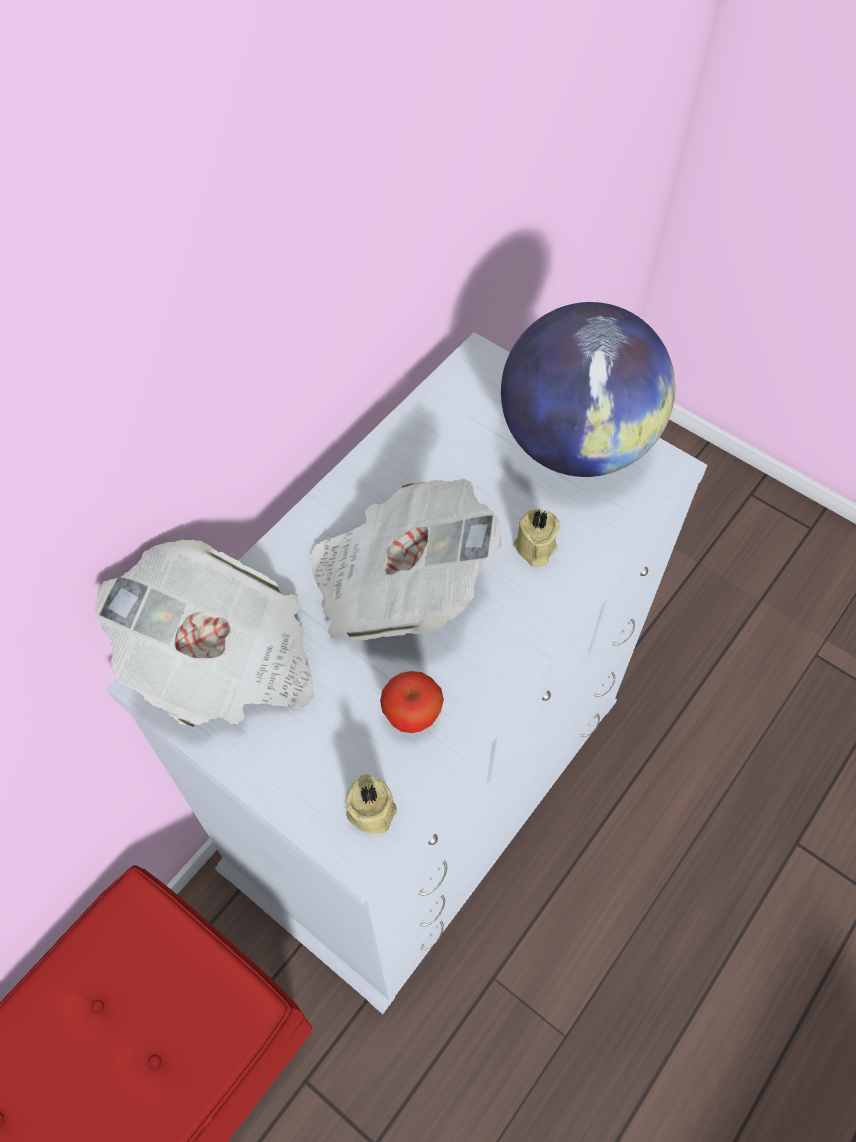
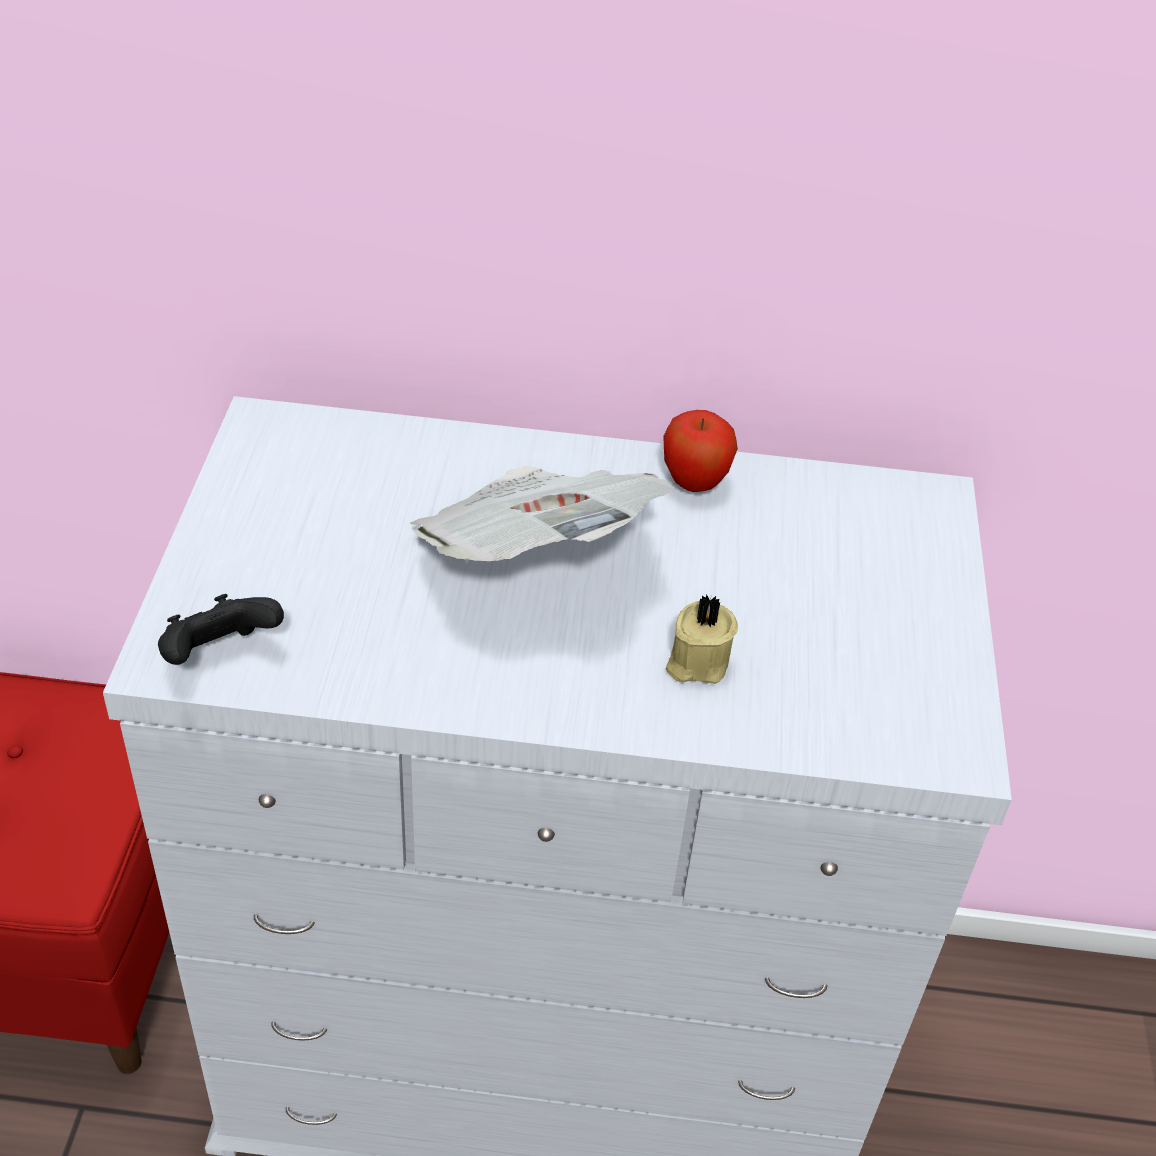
camera: 55 degrees right, 15 degrees down
newspaper [95,540,314,727] -> none
beige candle [345,774,397,834] -> black game controller [158,594,284,665]
apple [380,671,444,733] -> apple moved to [664,410,738,492]
globe [501,302,675,477] -> none

